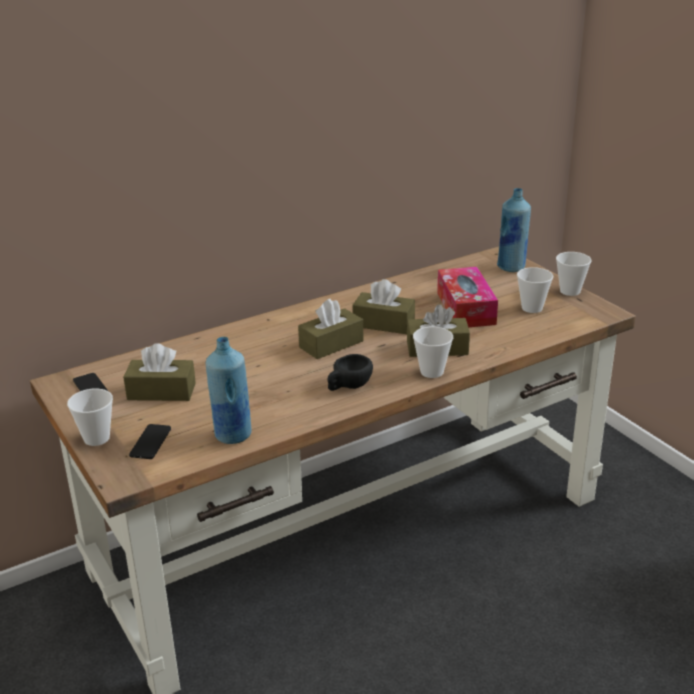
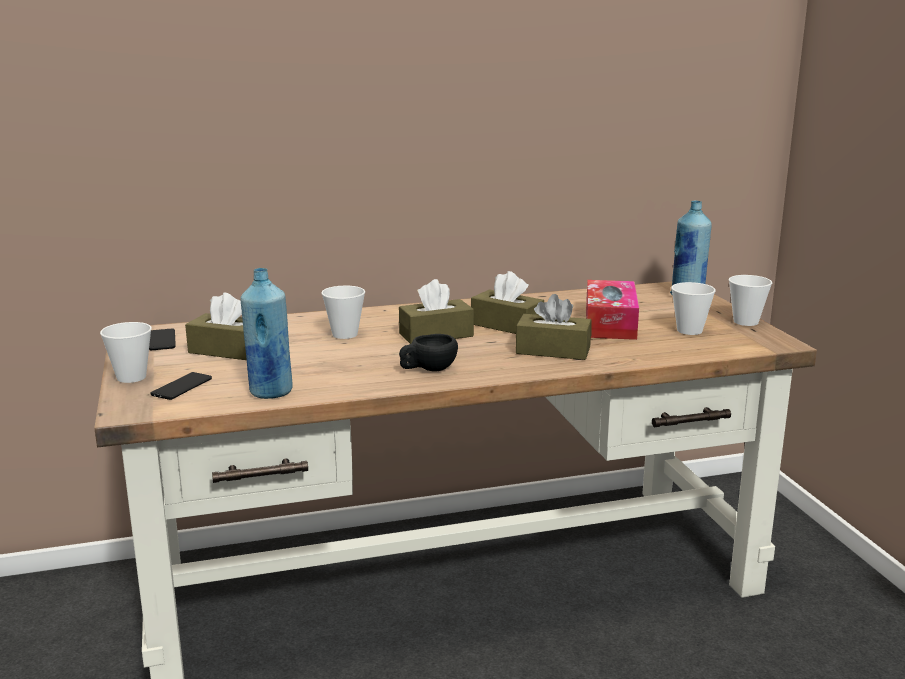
camera: 15 degrees right, 10 degrees down
cup [413,327,453,378] -> cup moved to [321,286,365,339]

